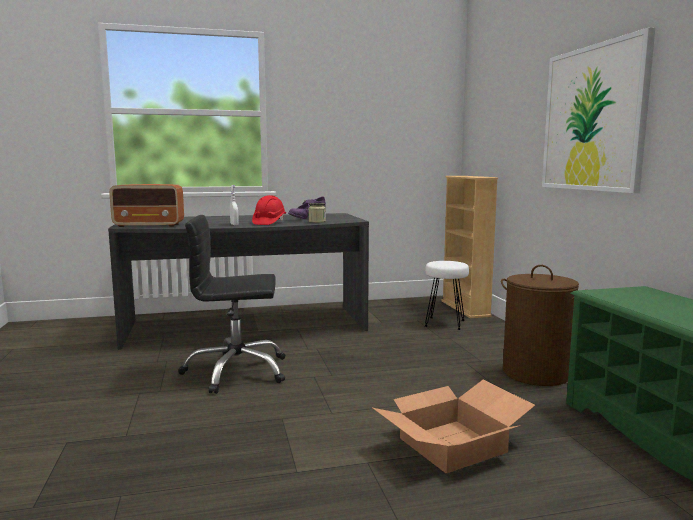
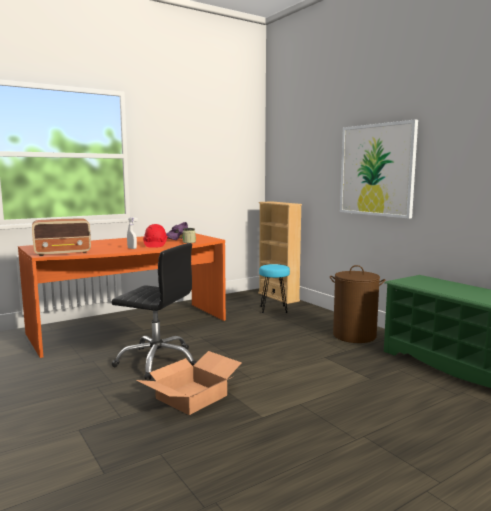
camera: 20 degrees left, 0 degrees up
grey desk [108,213,369,350] -> orange desk [18,234,226,358]
black office chair [178,215,285,394] -> black office chair turned 135 degrees counterclockwise [112,243,197,380]
cardboard box [373,380,535,473] -> cardboard box moved to [136,351,242,415]
white stool [425,261,469,330] -> turquoise stool [259,264,290,313]

